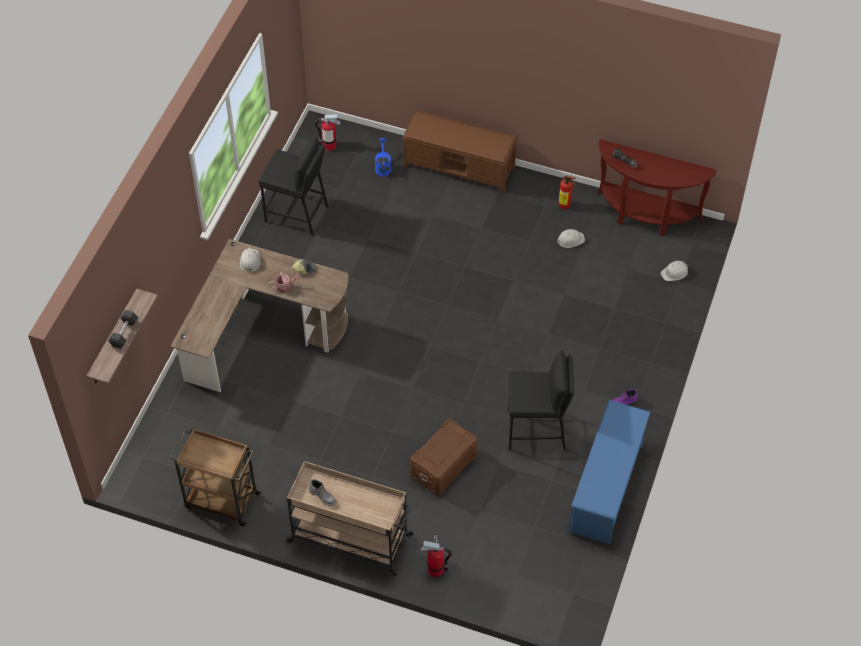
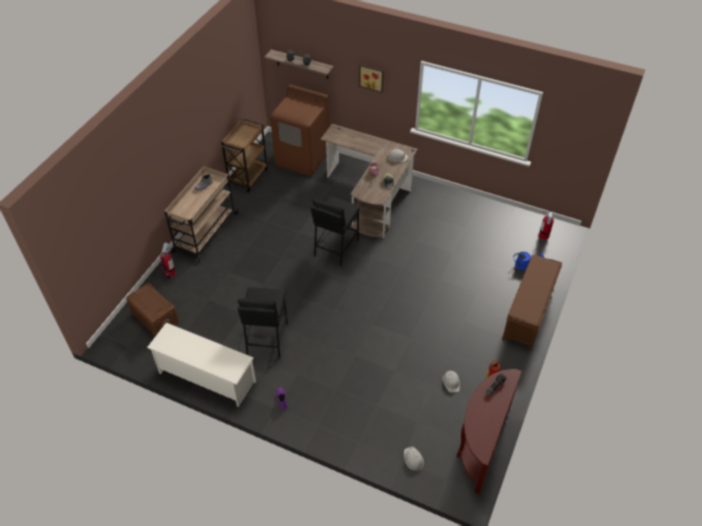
camera: 95 degrees right, 5 degrees down
black stool [259,137,328,235] -> black stool moved to [311,197,360,266]
brown storage box [410,419,477,496] -> brown storage box moved to [126,283,179,336]
blue shoe rack [568,400,650,544] -> white shoe rack [147,323,256,407]
none -> brown washing machine [270,84,329,176]
none -> picture [359,65,383,93]

